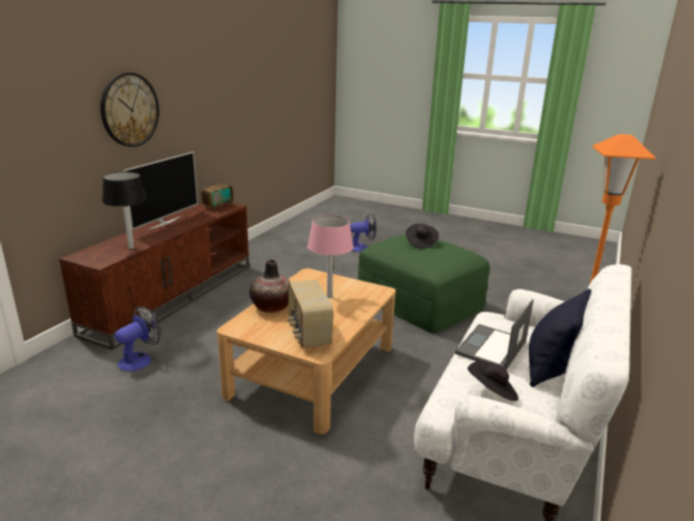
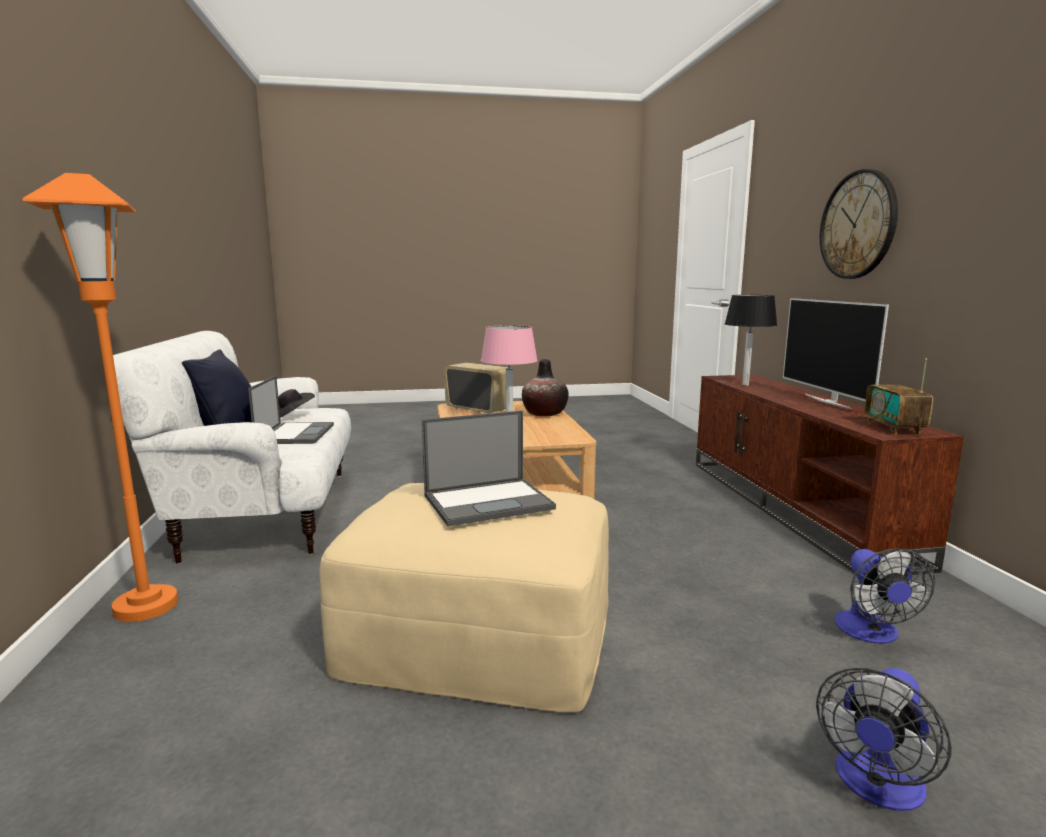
camera: 145 degrees right, 10 degrees down
fan [115,306,161,371] -> fan moved to [835,549,936,644]
green ottoman [358,234,490,333] -> beige ottoman [319,483,609,713]
black hat [406,224,439,249] -> laptop [422,410,556,526]

